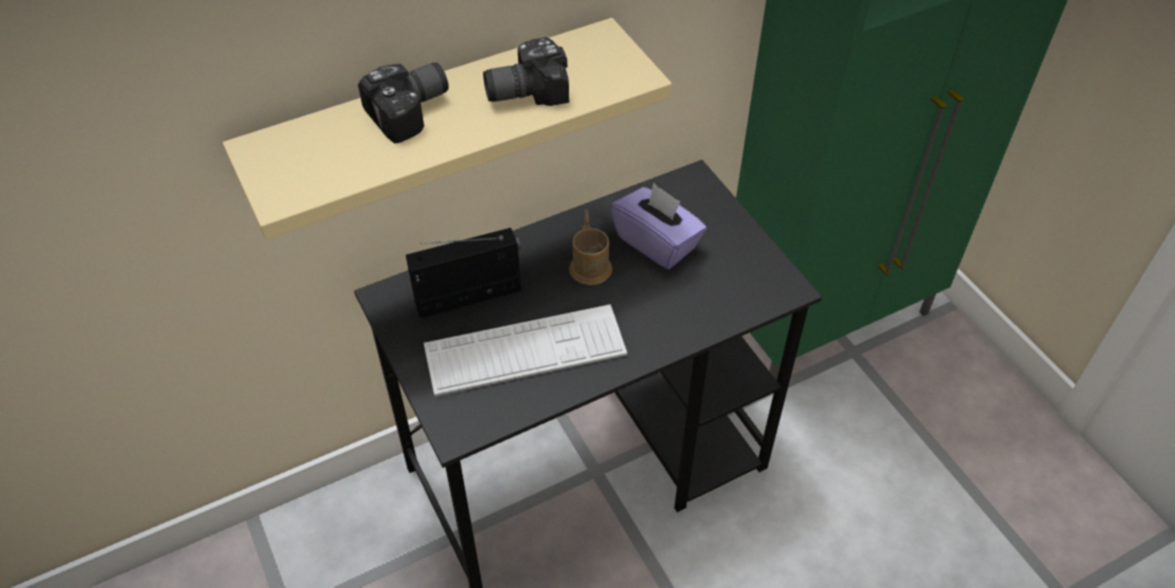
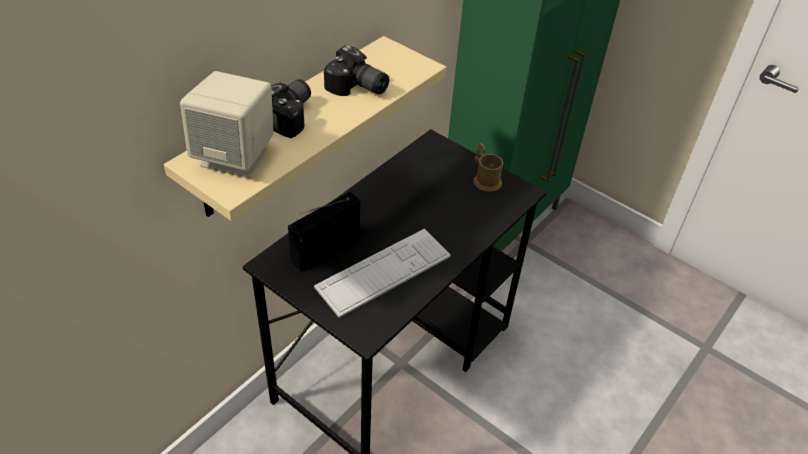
camera: 25 degrees left, 5 degrees down
camera [483,37,569,106] -> camera turned 105 degrees counterclockwise [324,45,389,96]
brown mug [569,209,613,285] -> brown mug moved to [474,143,503,192]
purple tissue box [611,183,707,269] -> none
none -> beige speaker [180,71,274,178]

